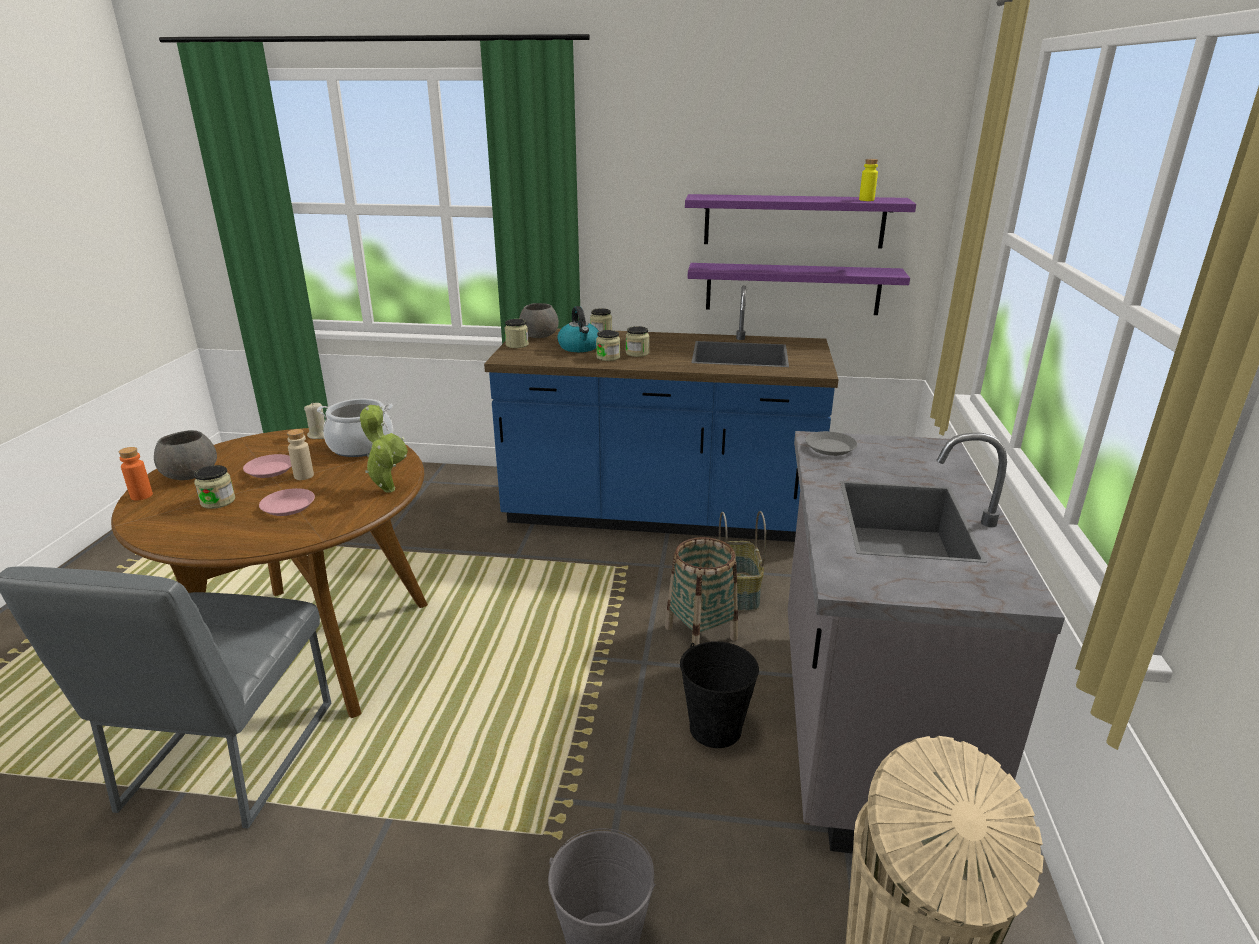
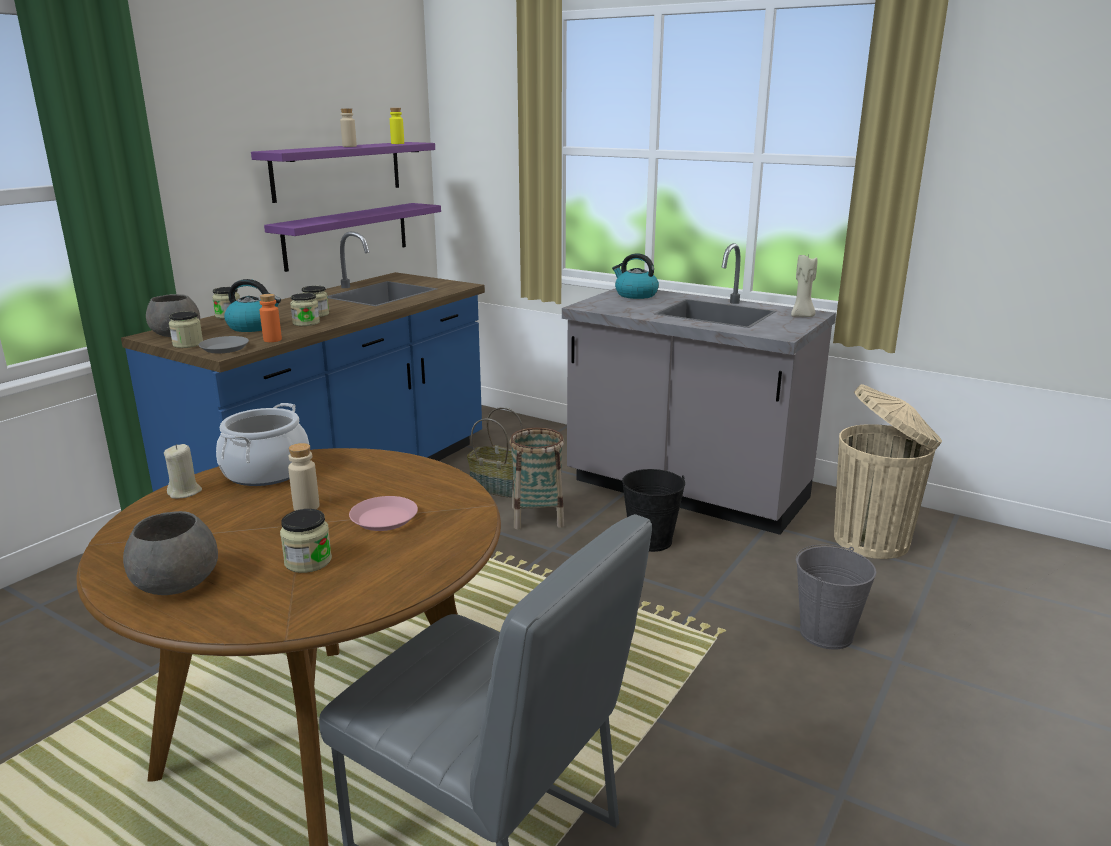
camera: 65 degrees left, 5 degrees down
orange bottle [119,447,153,500] -> orange bottle moved to [260,294,282,342]
pink plate [243,454,292,478] -> none
potted plant [359,405,408,493] -> none
grey plate [805,431,857,456] -> grey plate moved to [199,336,249,353]
none -> beige bottle [340,108,357,147]
none -> kettle [612,253,659,299]
none -> beige candle [791,253,818,317]

